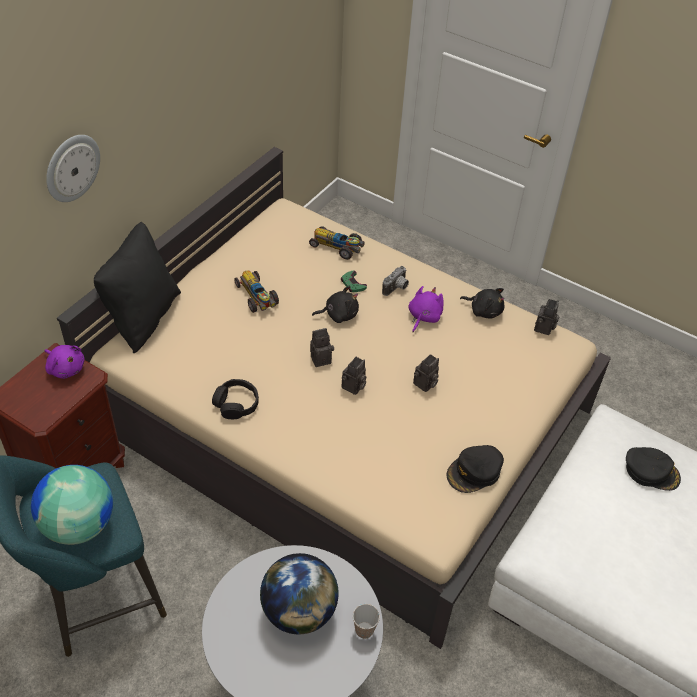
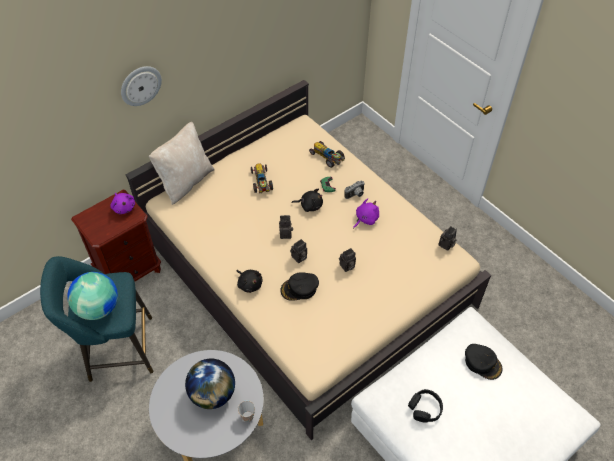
camera: 20 degrees right, 5 degrees up
black pillow [94,222,181,353] -> beige pillow [149,121,215,205]
black headphones [212,379,259,419] -> black headphones moved to [408,389,443,423]
black cap [446,445,504,493] -> black cap moved to [280,272,319,301]
black plush toy [460,288,505,318] -> black plush toy moved to [236,270,263,293]

